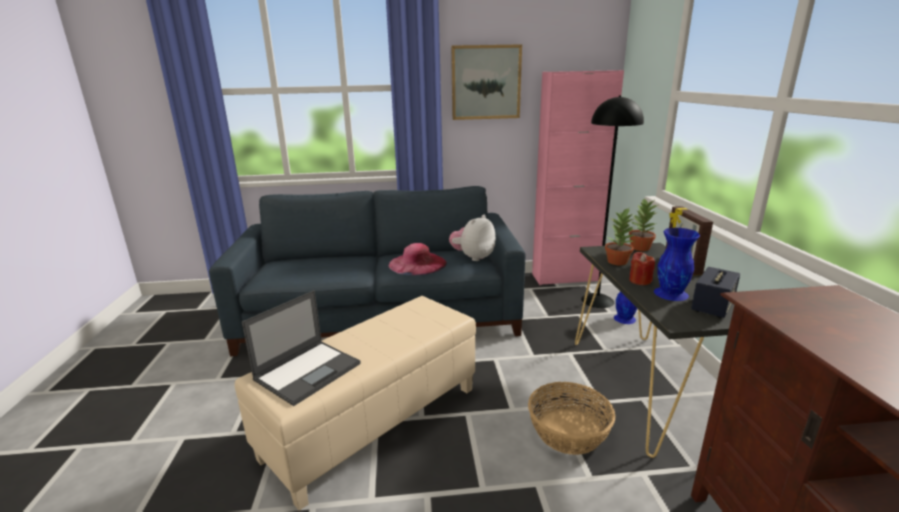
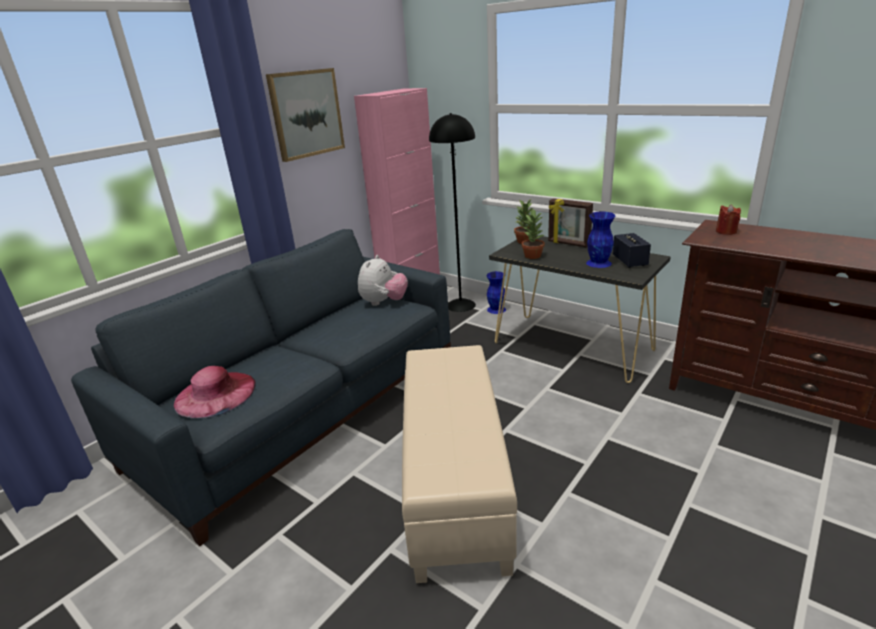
camera: 45 degrees left, 5 degrees up
laptop [242,290,361,406] -> none
pink hat [389,243,447,275] -> pink hat moved to [174,366,256,418]
plush toy [449,215,496,261] -> plush toy turned 150 degrees counterclockwise [358,255,408,306]
basket [528,382,615,455] -> none
red candle [629,252,655,285] -> red candle moved to [716,204,741,235]

